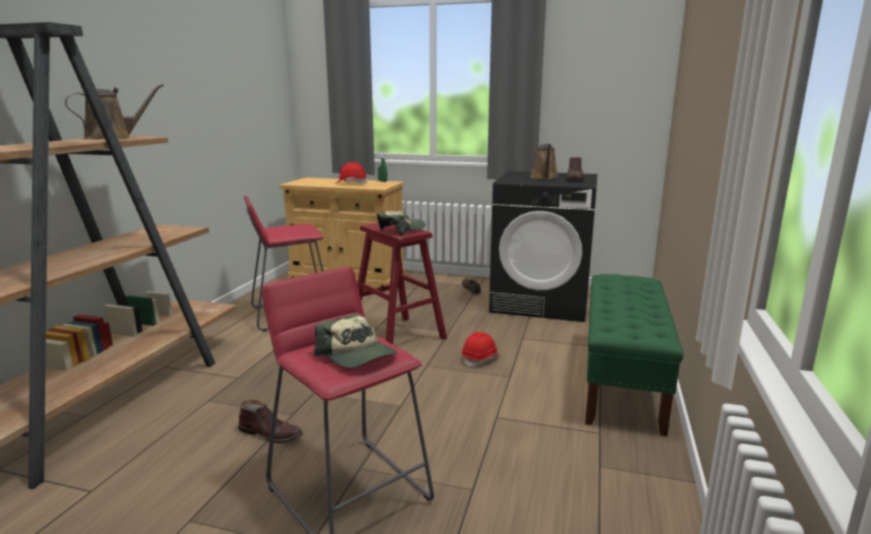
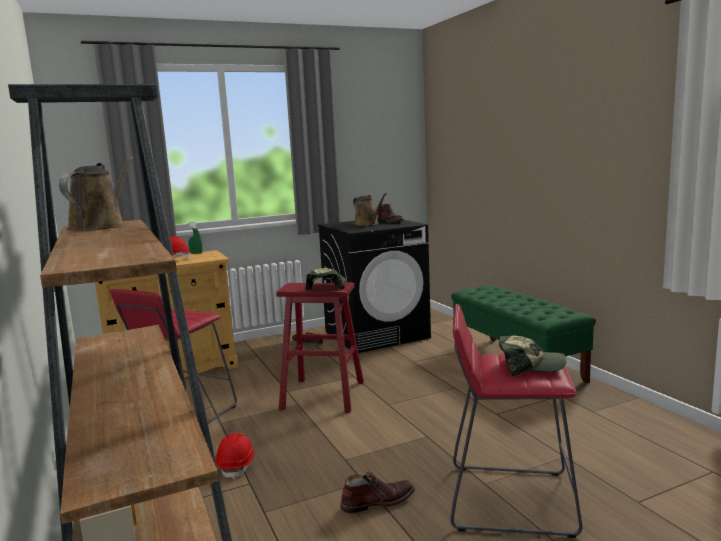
camera: 40 degrees left, 5 degrees down
red hard hat [462,332,500,368] -> red hard hat moved to [215,433,255,480]

